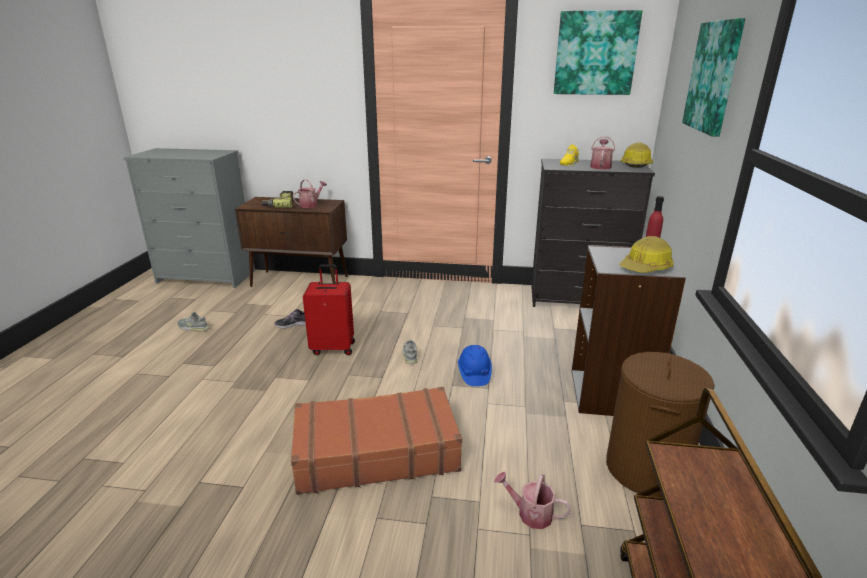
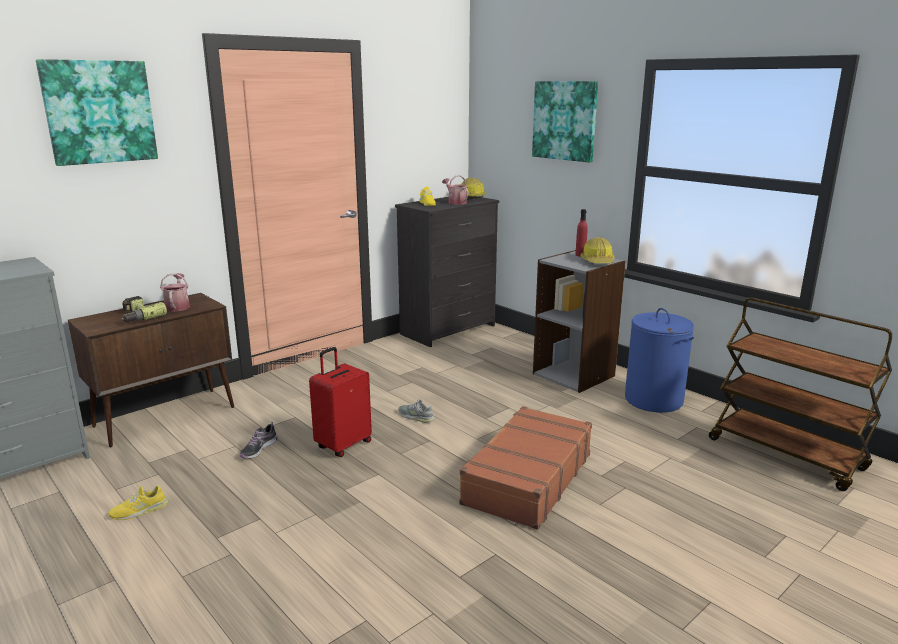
camera: 50 degrees left, 5 degrees down
grey shoe [177,312,209,332] -> yellow shoe [108,486,168,520]
blue hard hat [458,345,492,386] -> none
watering can [494,472,572,529] -> none
picture [554,10,642,95] -> picture moved to [36,59,158,166]
brown laundry basket [606,352,715,498] -> blue laundry basket [625,308,694,413]

